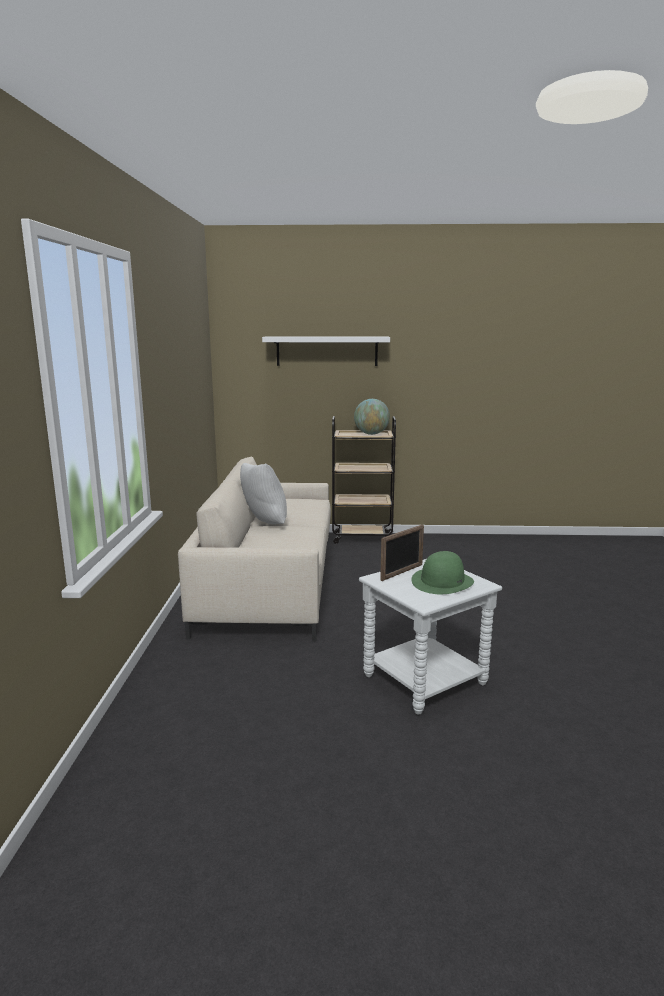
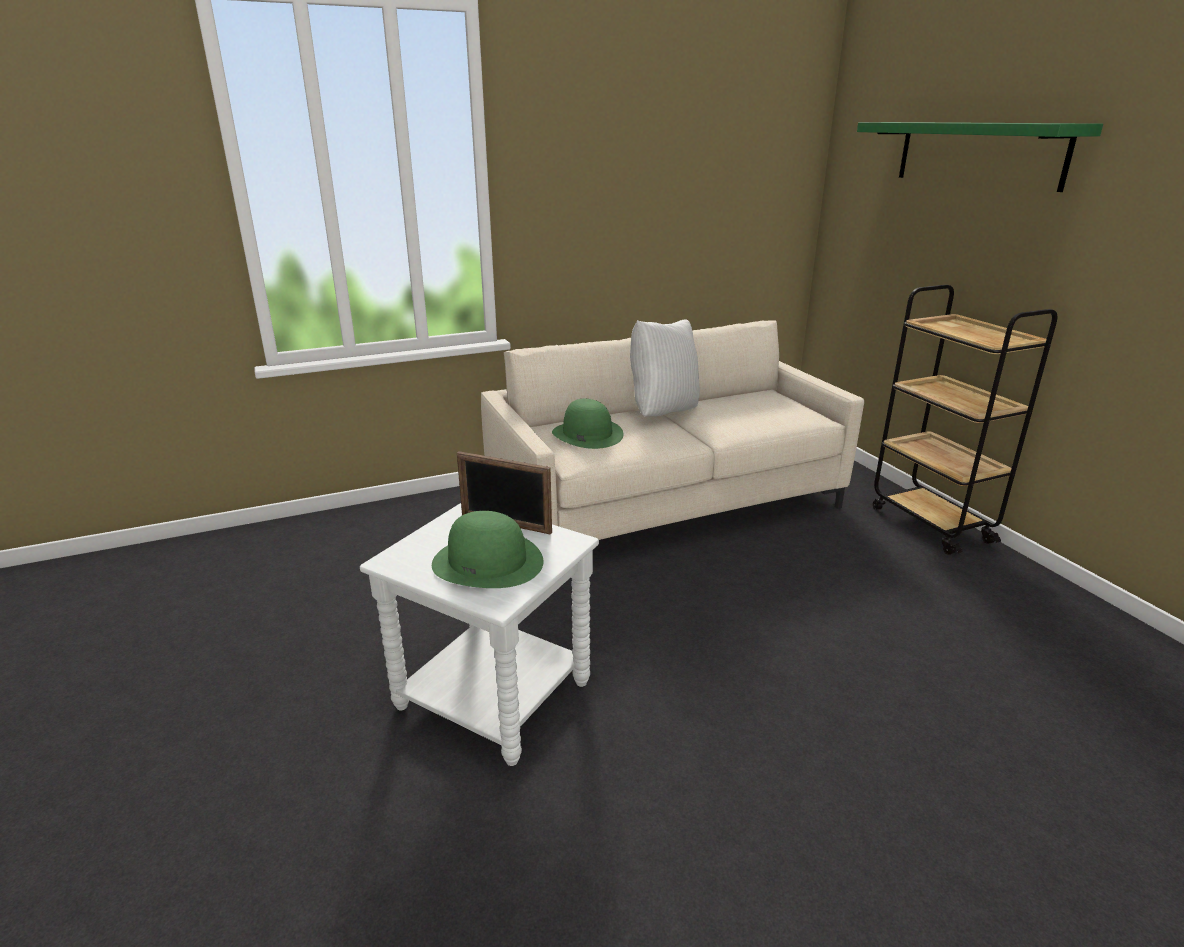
camera: 65 degrees right, 10 degrees up
white shelf [262,336,390,366] -> green shelf [857,122,1103,192]
globe [354,399,390,435] -> none
none -> green hat [552,399,624,449]

